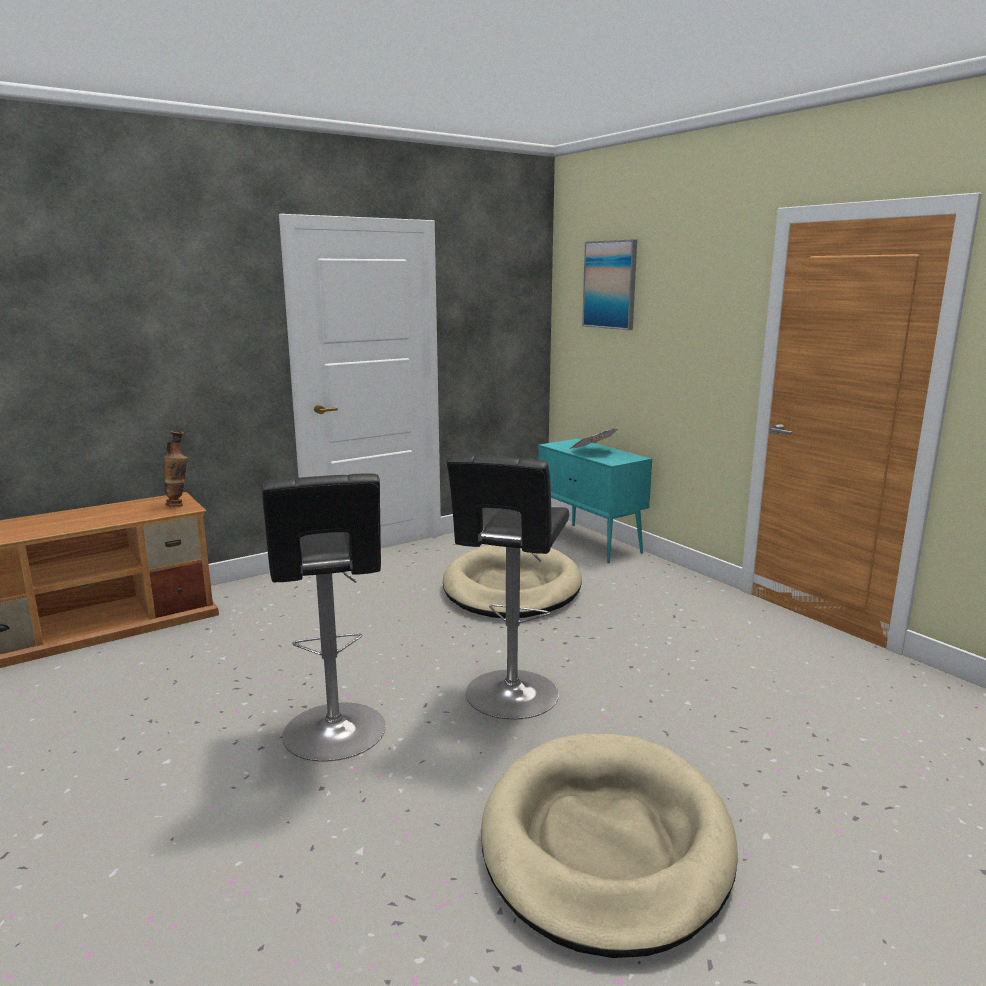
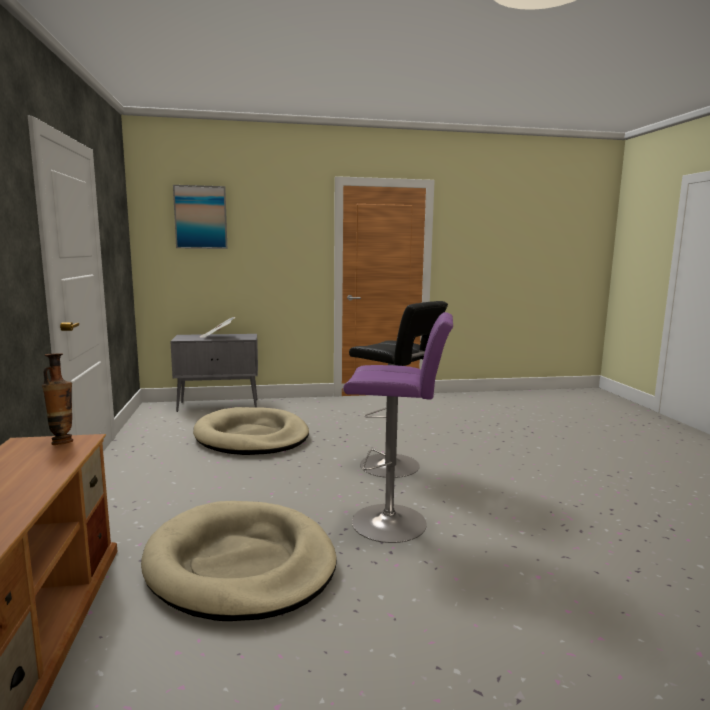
camera: 65 degrees left, 5 degrees down
black stool [262,474,386,762] -> purple stool [343,312,453,543]
beige dog bed [481,734,738,958] -> beige dog bed moved to [141,501,337,621]
turquoise cabinet [538,439,652,563] -> grey cabinet [170,334,258,412]

